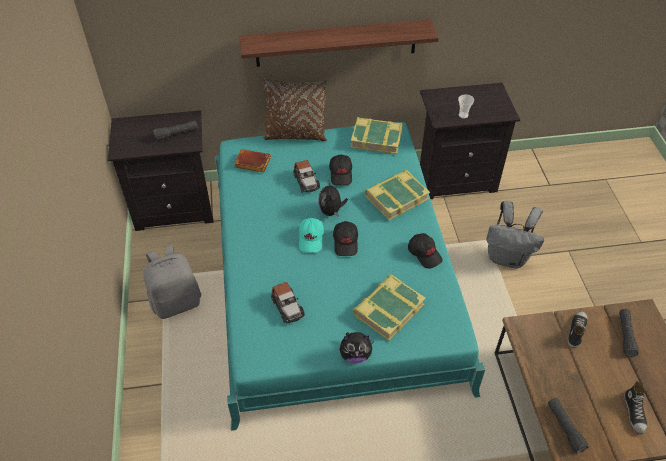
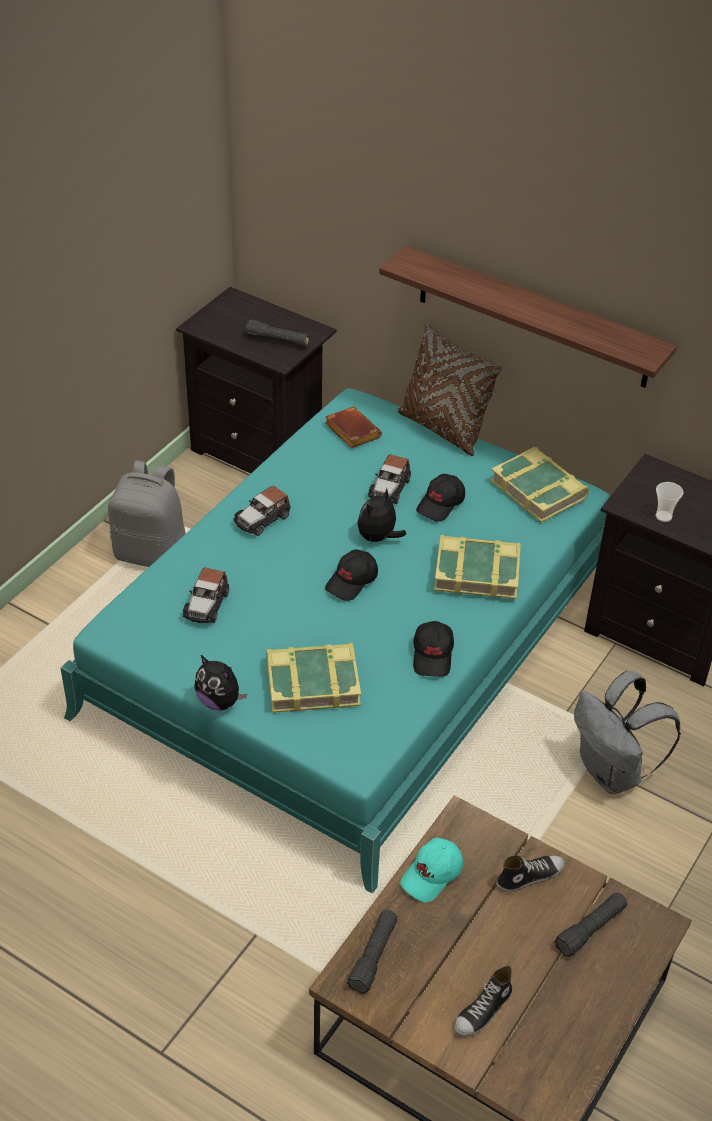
camera: 40 degrees right, 5 degrees down
turquoise cap [299,218,324,252] -> turquoise cap moved to [400,838,463,902]
none -> toy car [233,486,291,536]

